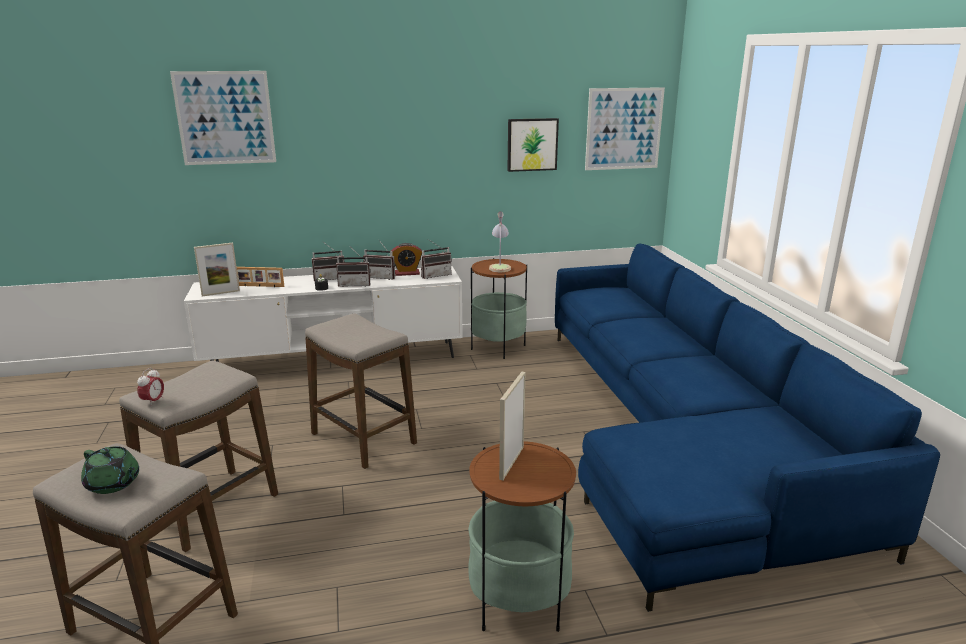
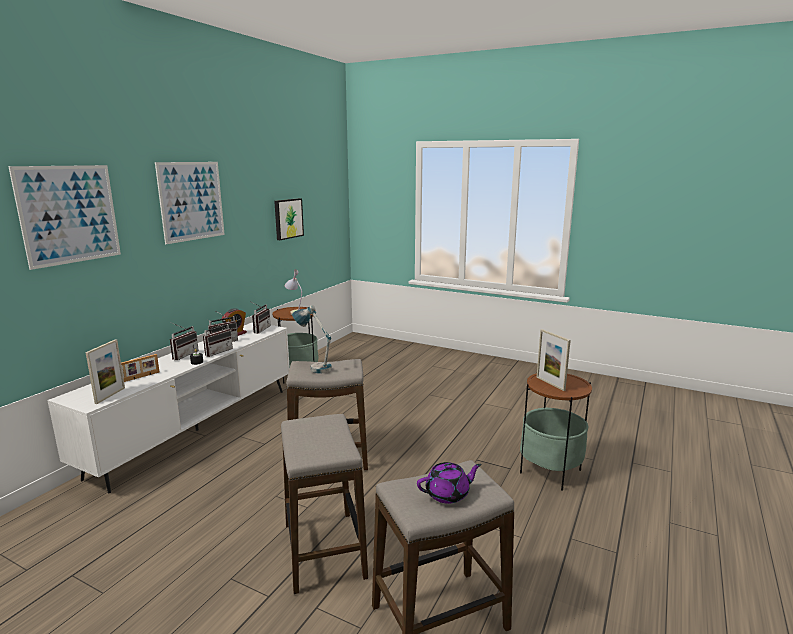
camera: 50 degrees left, 5 degrees down
green teapot [81,446,139,494] -> purple teapot [417,462,482,504]
alarm clock [137,368,164,404] -> none
blue sofa [555,243,940,612] -> none
picture [585,87,665,170] -> picture moved to [155,162,225,244]
none -> table lamp [292,305,332,373]

